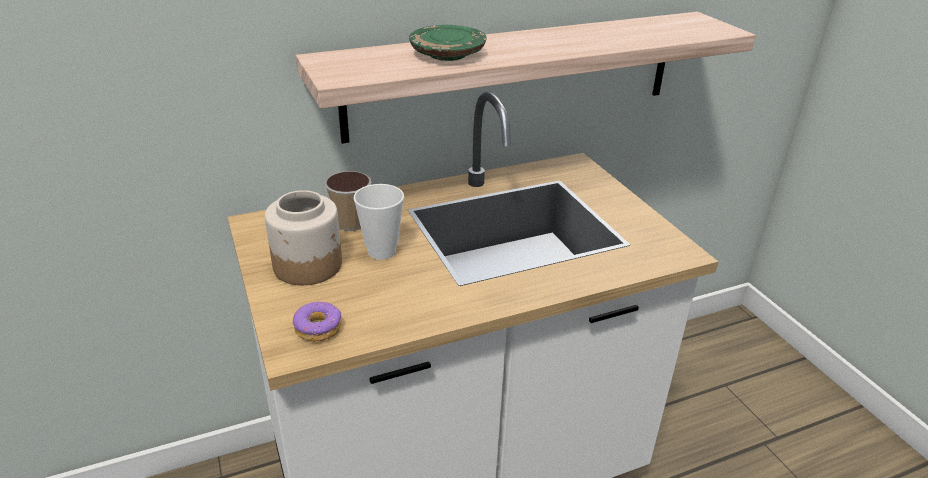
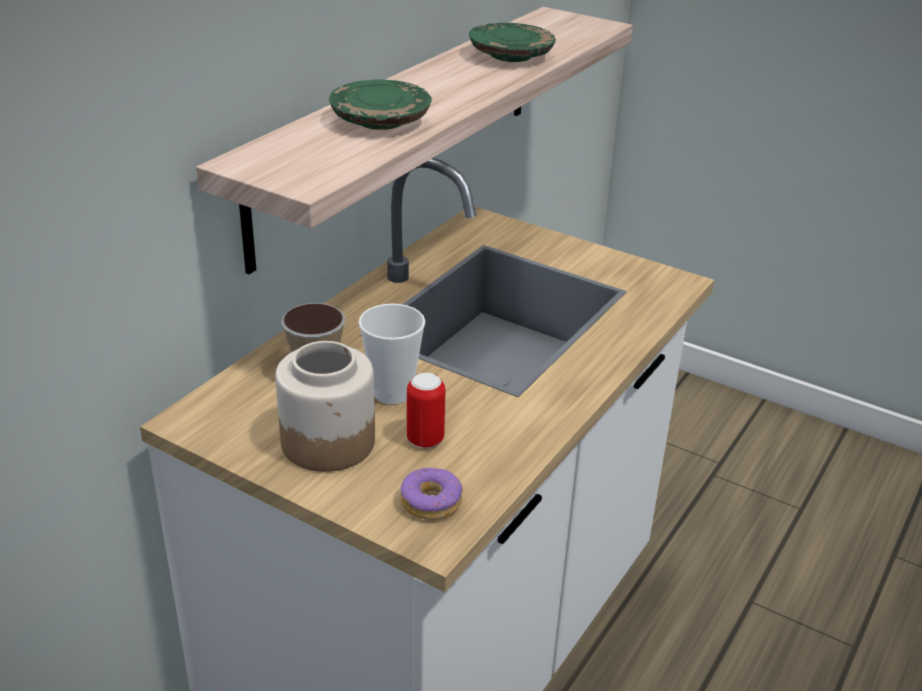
camera: 35 degrees left, 0 degrees up
none -> can [407,373,445,448]
none -> green plate [469,23,556,62]

